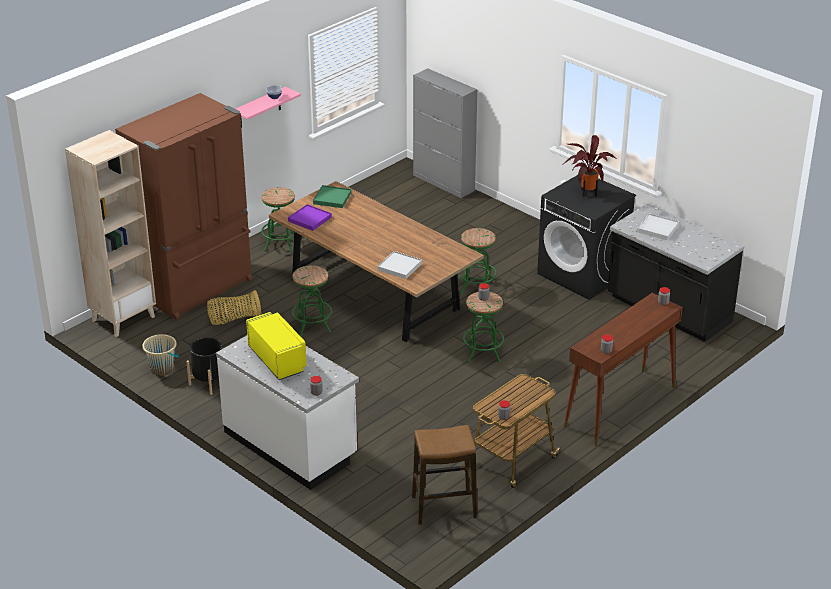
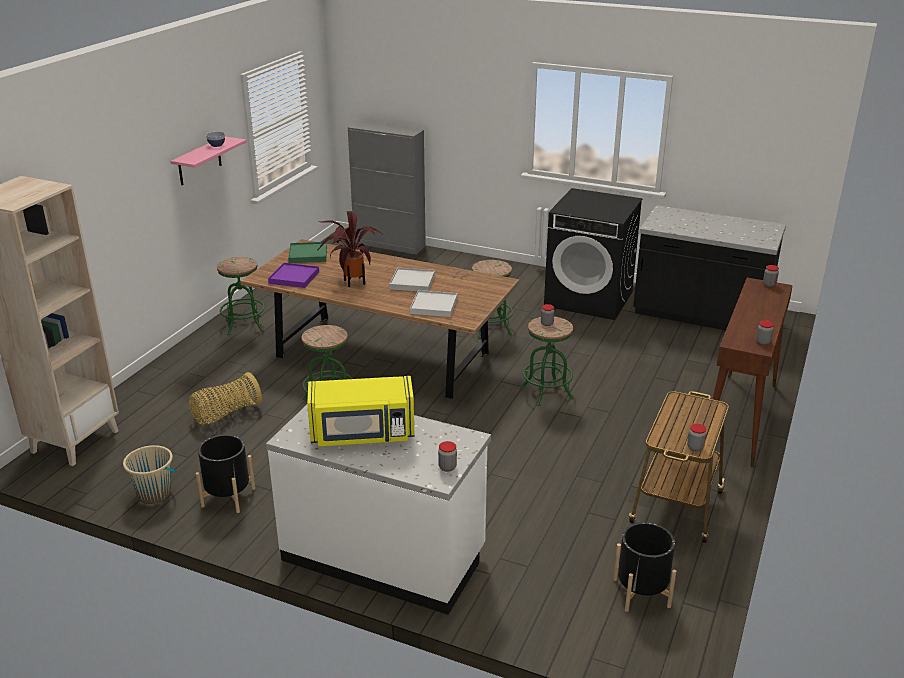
camera: 20 degrees left, 5 degrees down
brown fridge [115,93,253,320] -> none
yellow microwave [246,312,307,380] -> yellow microwave turned 135 degrees clockwise [307,376,415,446]
stool [412,425,477,525] -> black planter [613,522,677,612]
potted plant [562,135,618,197] -> potted plant moved to [318,211,382,287]
white tray [637,213,679,240] -> white tray moved to [390,268,435,291]

